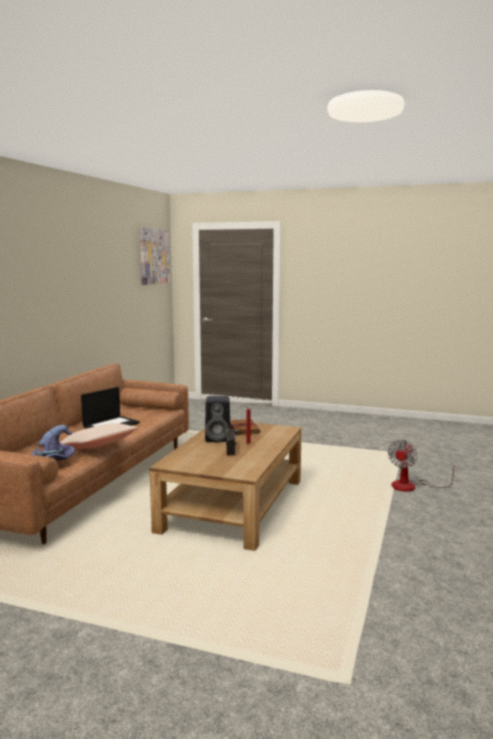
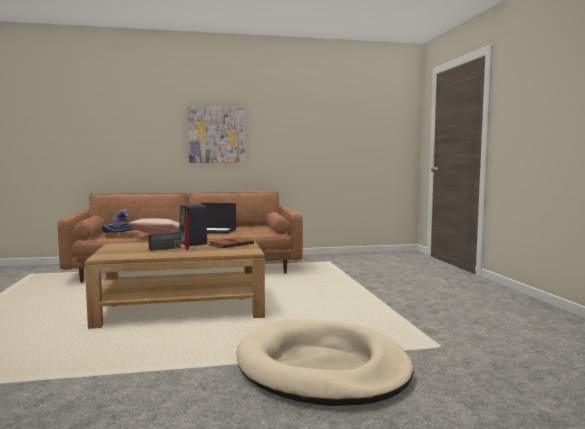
camera: 60 degrees right, 5 degrees down
picture [140,227,170,285] -> picture moved to [188,106,245,163]
fan [388,440,458,492] -> beige dog bed [236,319,414,406]

